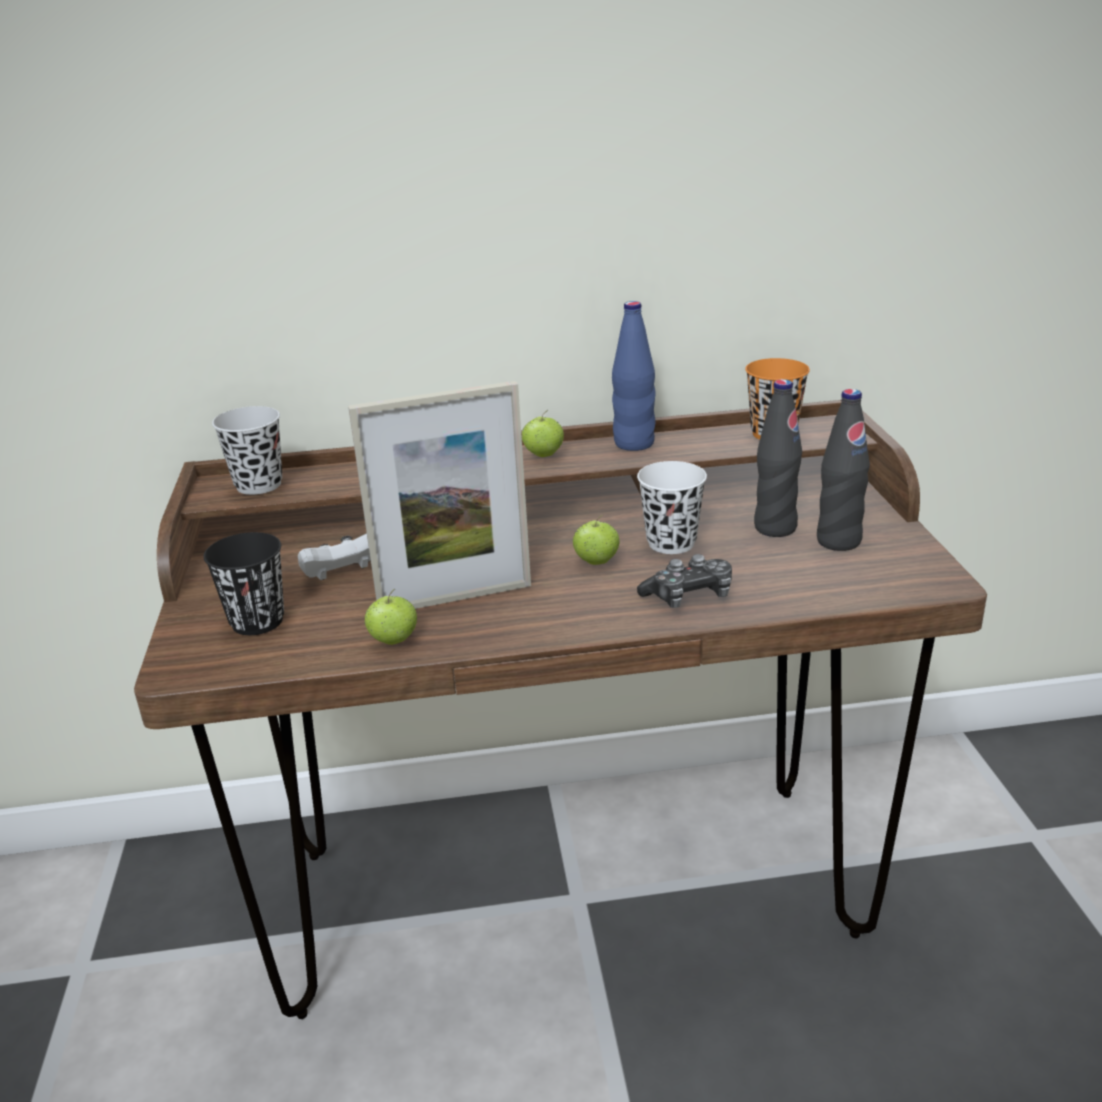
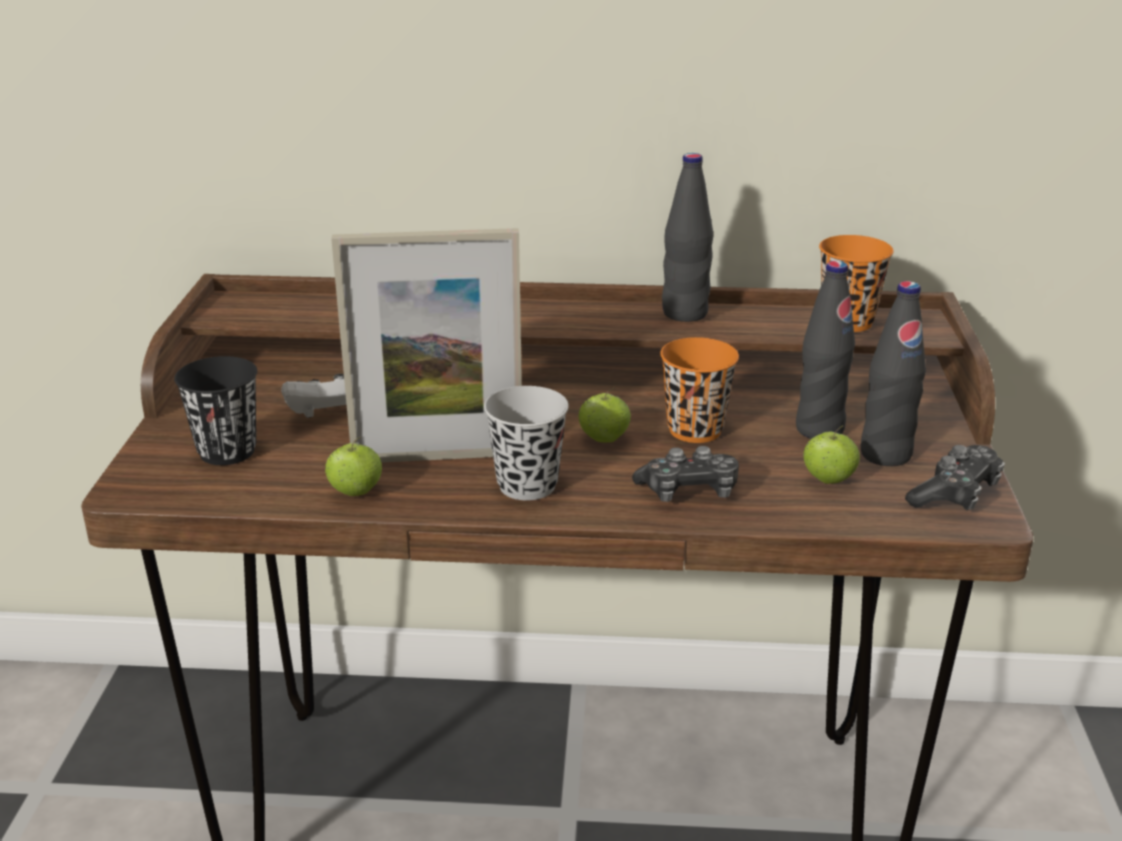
camera: 10 degrees right, 0 degrees up
black cup [212,406,282,495] -> black cup moved to [484,386,569,500]
apple [522,410,564,457] -> apple moved to [803,426,860,484]
blue bottle [612,301,655,451] -> black bottle [662,153,713,322]
white cup [637,461,707,554] -> orange cup [660,337,739,443]
none -> game controller [905,445,1005,511]

